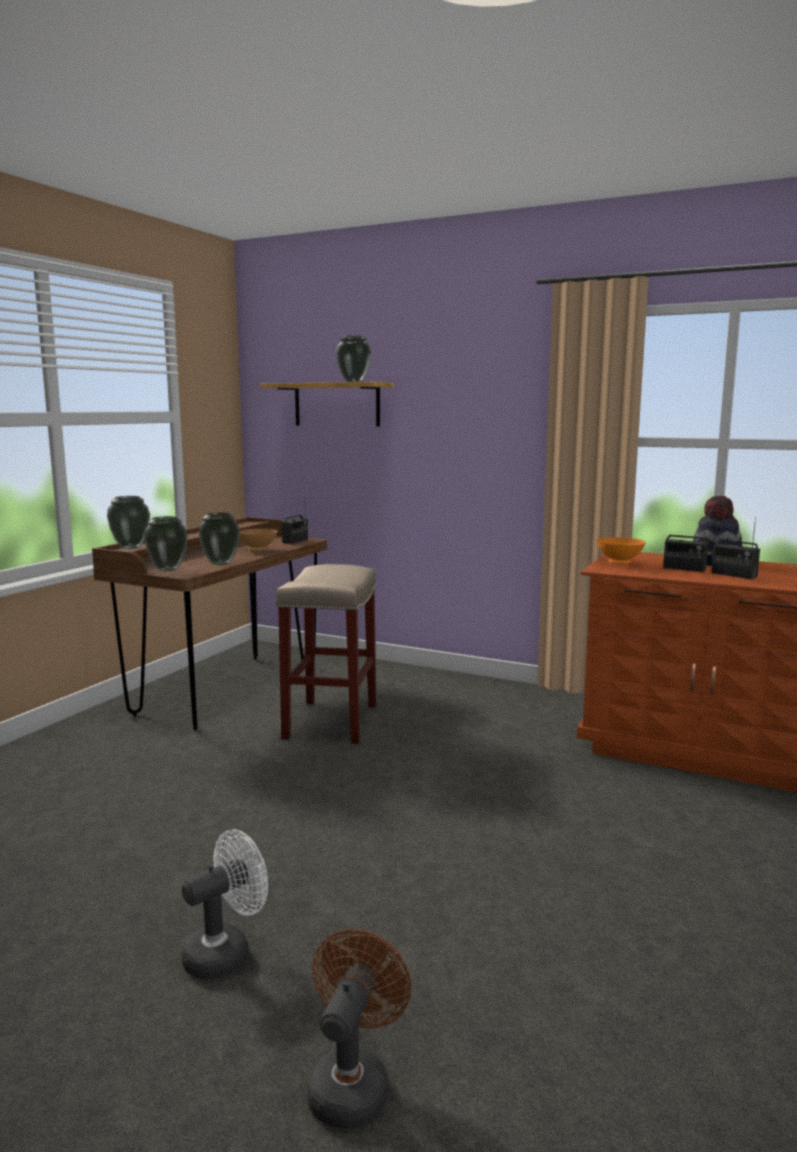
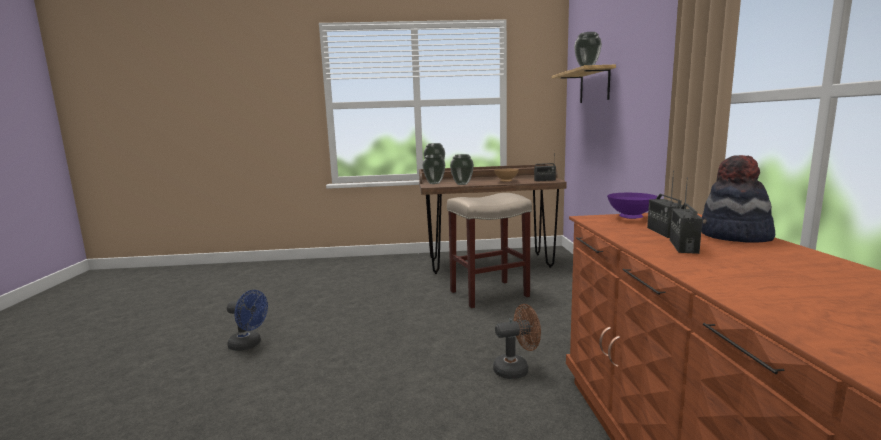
camera: 60 degrees right, 0 degrees up
white fan [181,829,268,980] -> blue fan [227,290,268,351]
brown fan [307,929,412,1129] -> brown fan moved to [493,304,541,379]
orange bowl [597,537,646,564] -> purple bowl [607,193,658,219]

